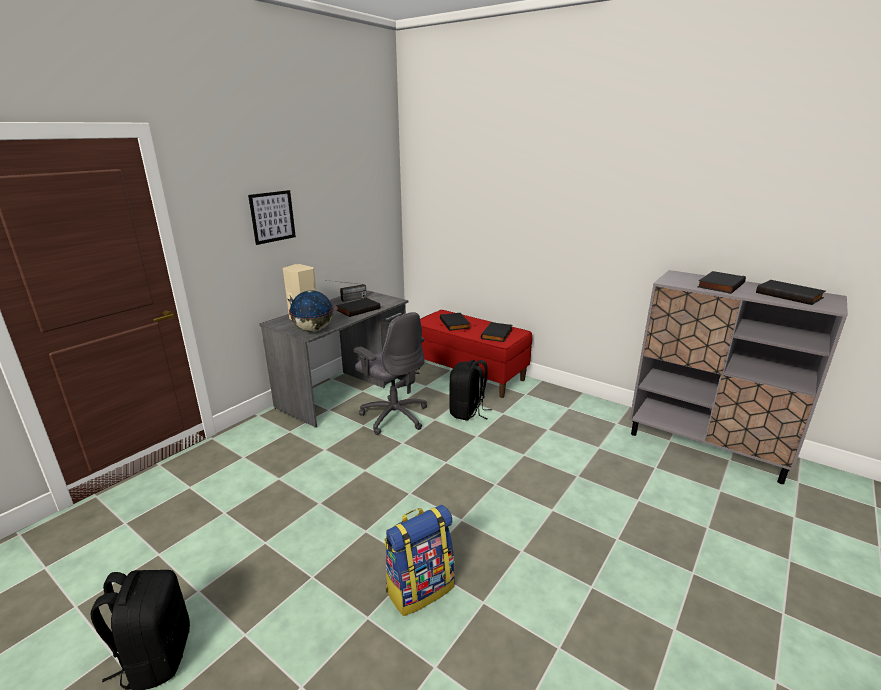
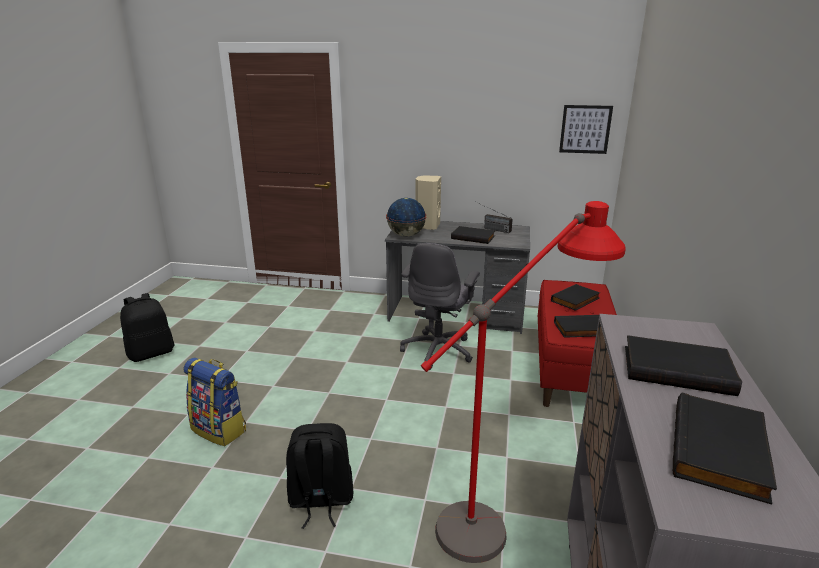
camera: 65 degrees right, 0 degrees up
picture [248,190,296,245] -> picture moved to [559,105,613,154]
black backpack [449,360,492,421] -> black backpack moved to [286,423,354,529]
none -> red floor lamp [421,201,626,563]

